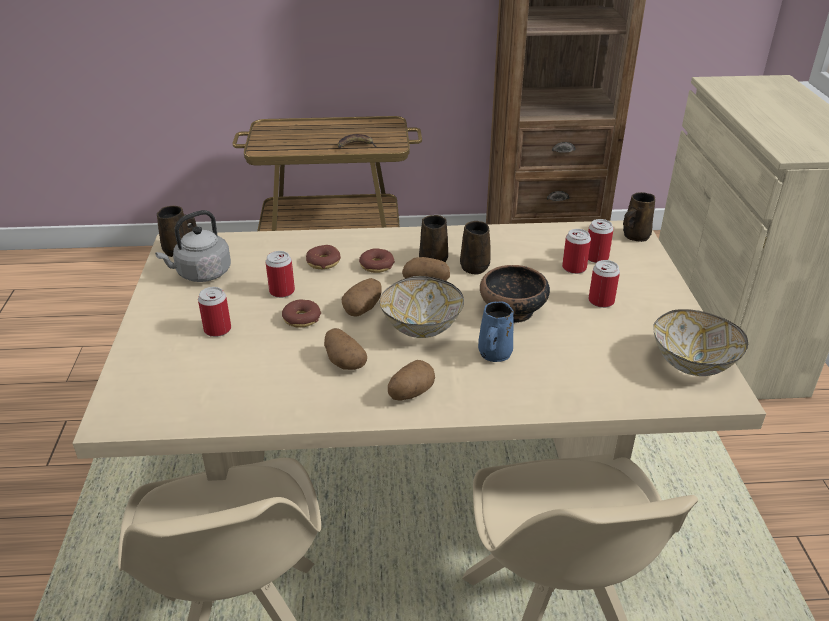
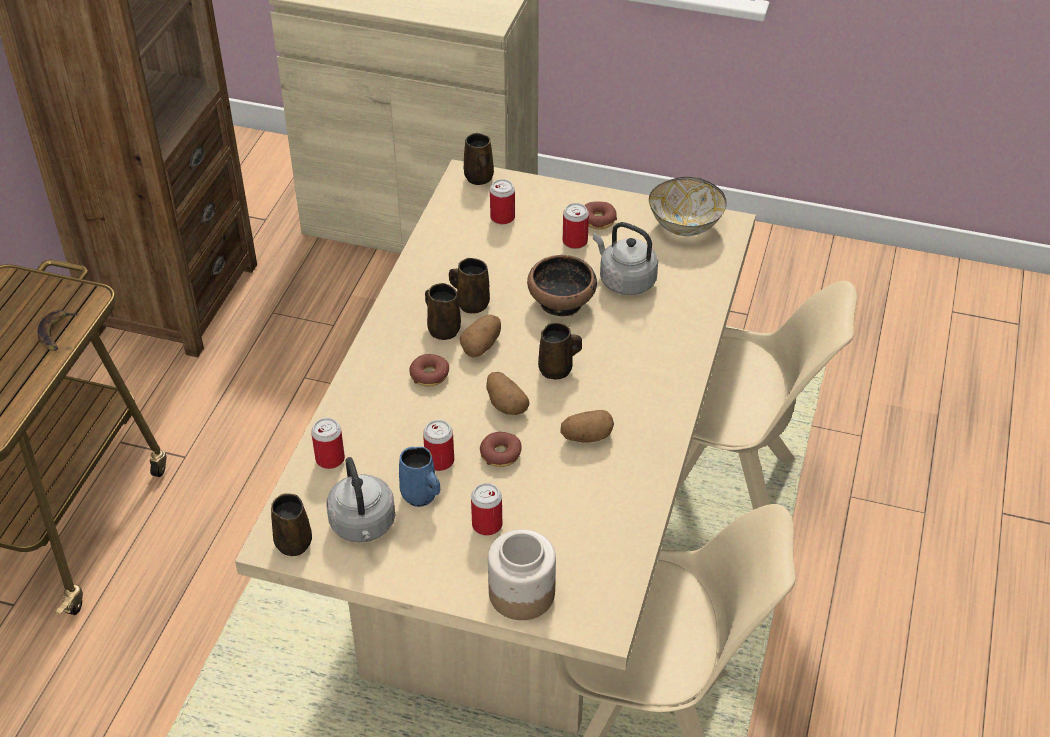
camera: 70 degrees left, 10 degrees up
donut [306,245,341,269] -> donut moved to [584,201,617,229]
bowl [380,276,464,338] -> brown mug [538,323,582,379]
potato [388,360,435,401] -> none
blue mug [478,302,514,362] -> blue mug moved to [399,447,440,507]
can [562,229,591,274] -> can moved to [311,418,345,469]
none -> jar [488,529,556,620]
none -> grey kettle [593,222,658,295]

